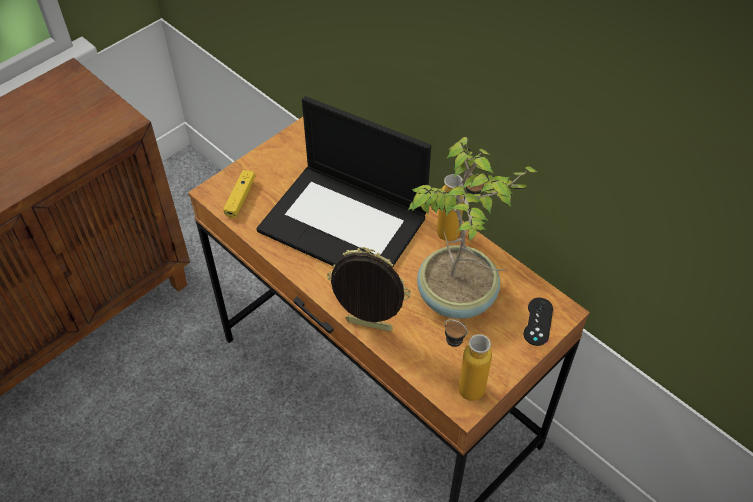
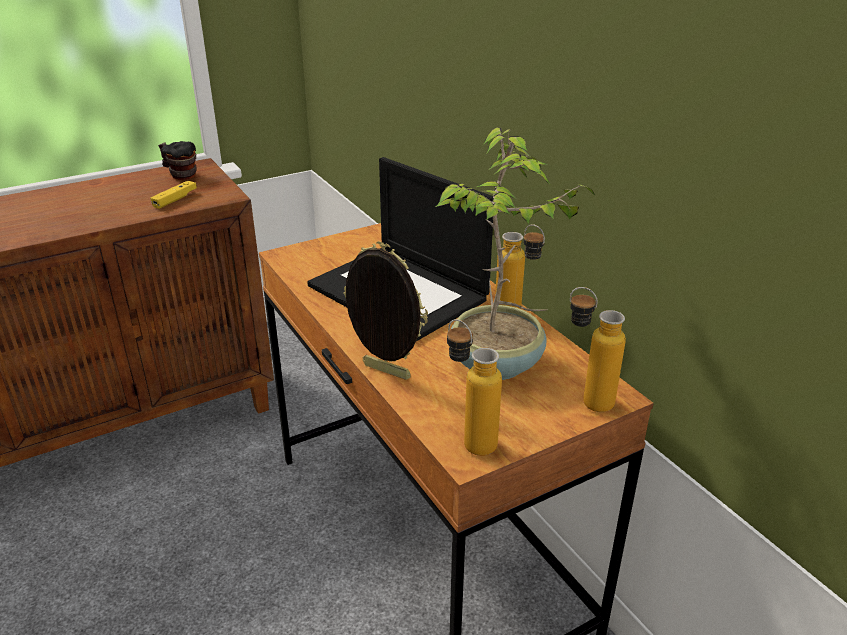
camera: 15 degrees right, 20 degrees down
yellow game controller [223,170,255,218] -> yellow game controller moved to [150,181,197,209]
black game controller [524,298,553,346] -> bottle [570,287,626,412]
none -> mug [158,141,197,180]

